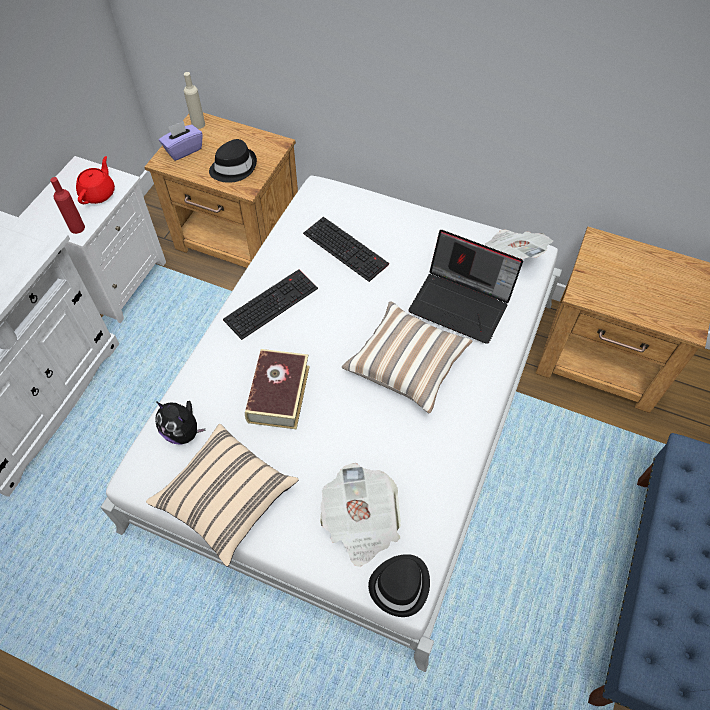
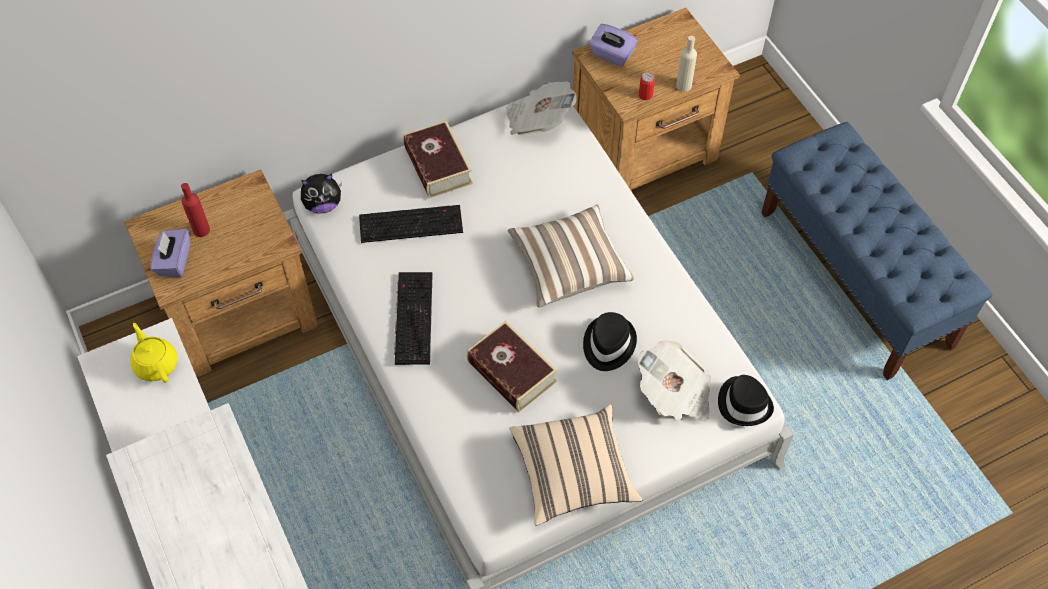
camera: 50 degrees left, 0 degrees up
red bottle [50,177,85,234] -> red bottle moved to [181,183,210,237]
red teapot [76,156,115,204] -> yellow teapot [131,323,178,383]
plush toy [155,401,206,445] -> plush toy moved to [301,174,342,214]
beige bottle [184,72,205,129] -> beige bottle moved to [676,36,697,92]
black hat [209,139,257,183] -> black hat moved to [583,312,637,371]
laptop [408,230,523,344] -> none
none -> book [403,121,472,198]
none -> purple tissue box [589,24,638,67]
none -> can [639,72,655,100]

